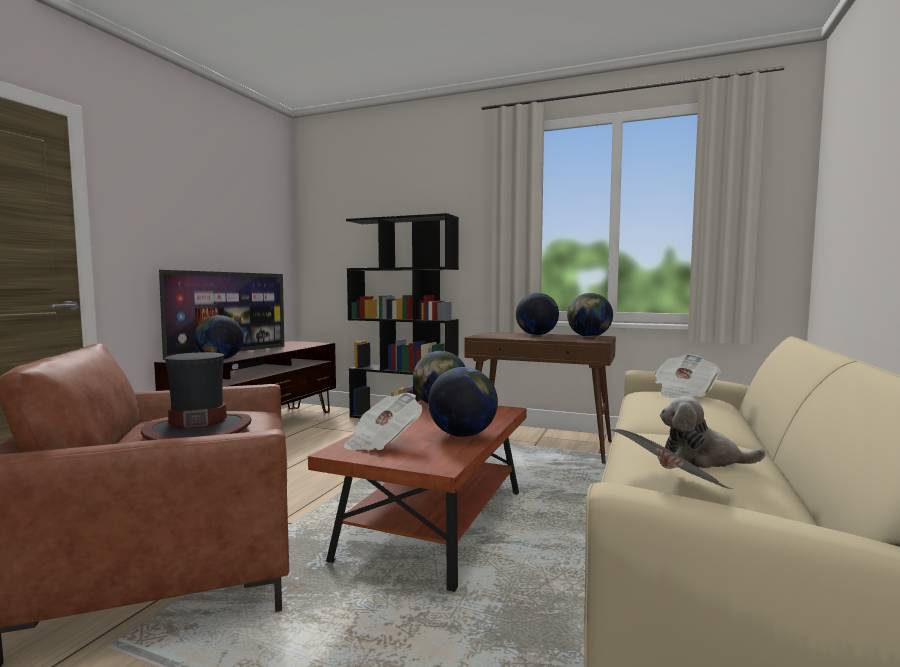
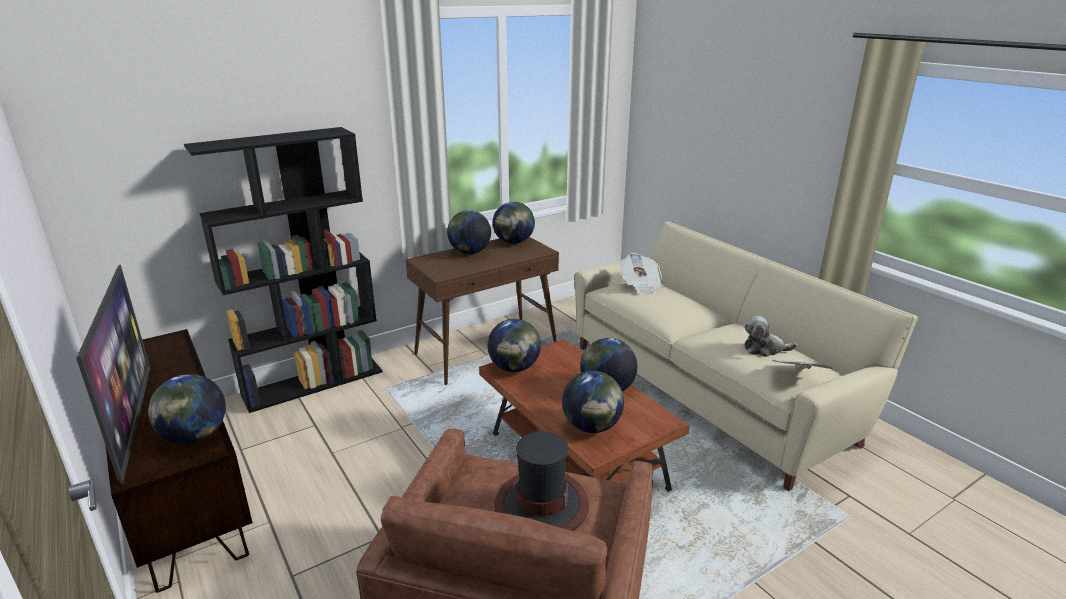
camera: 55 degrees left, 20 degrees up
newspaper [344,393,423,451] -> globe [562,371,624,433]
plush toy [660,396,766,468] -> plush toy turned 45 degrees clockwise [744,316,797,357]

